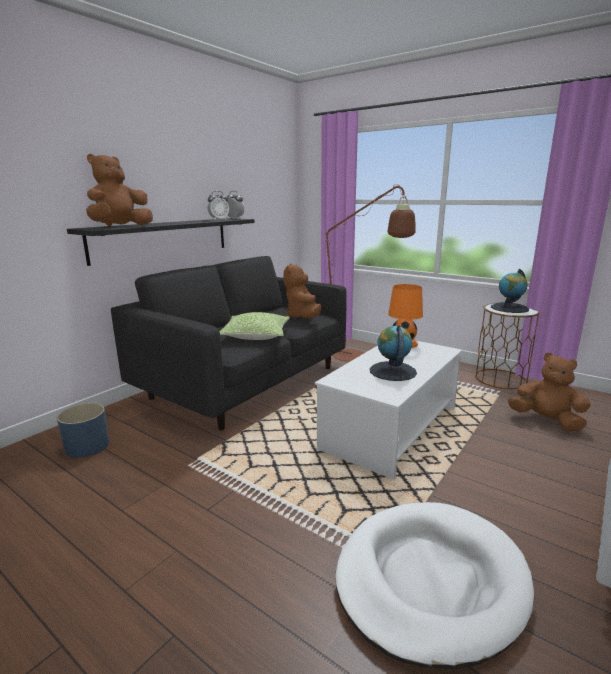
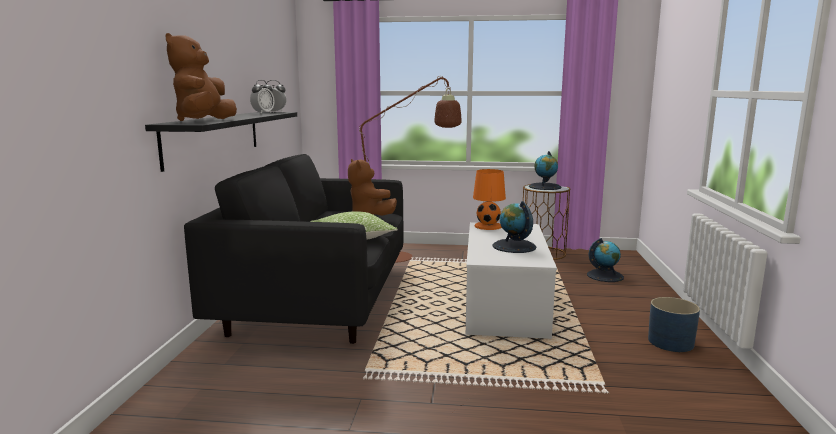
camera: 30 degrees left, 5 degrees down
blue planter [57,403,109,458] -> blue planter moved to [648,297,700,352]
white dog bed [336,502,534,669] -> none
brown plush toy [508,353,591,432] -> globe [587,238,624,282]

